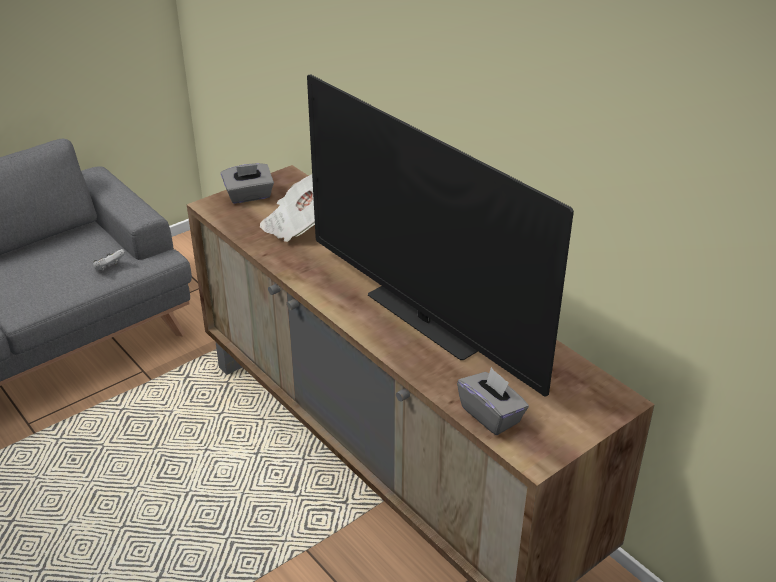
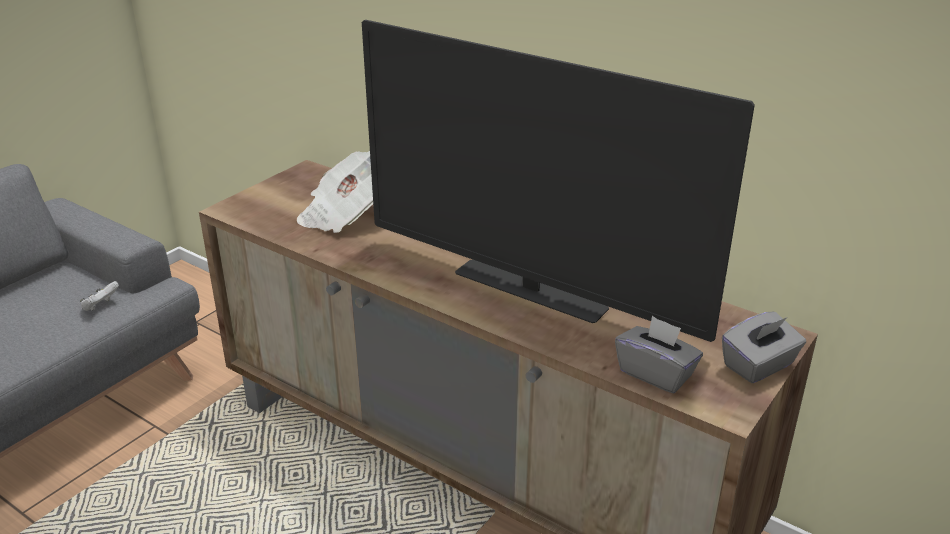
camera: 15 degrees left, 5 degrees down
grey tissue box [221,163,274,204] -> grey tissue box moved to [722,312,806,383]

